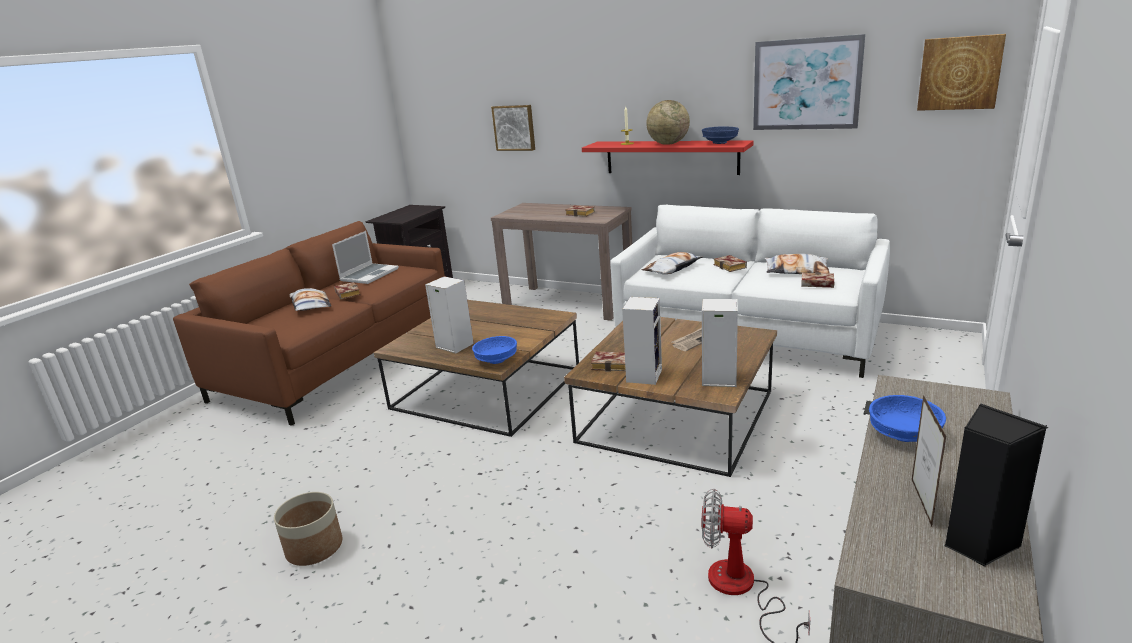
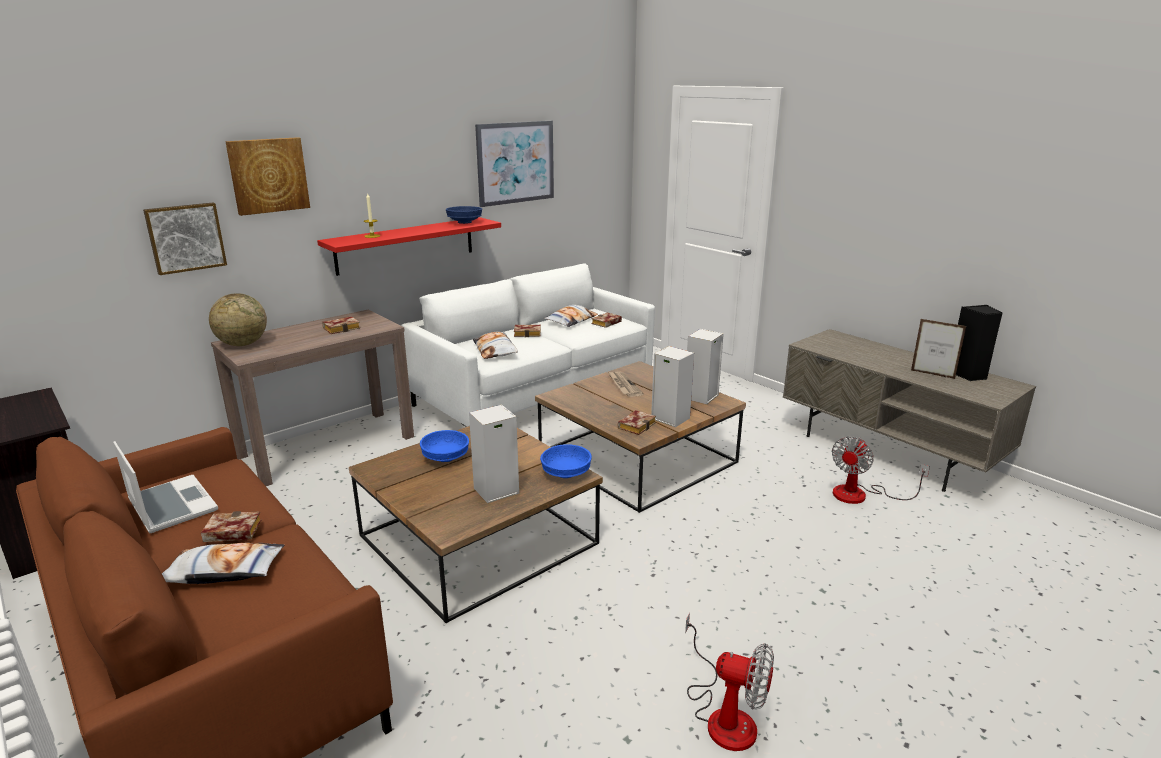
camera: 70 degrees left, 0 degrees up
planter [274,492,342,566] -> fan [685,613,774,751]
globe [646,100,690,145] -> globe moved to [209,293,267,346]
blue bowl [869,395,946,442] -> blue bowl moved to [420,430,469,462]
picture [917,34,1006,111] -> picture moved to [225,137,310,216]

